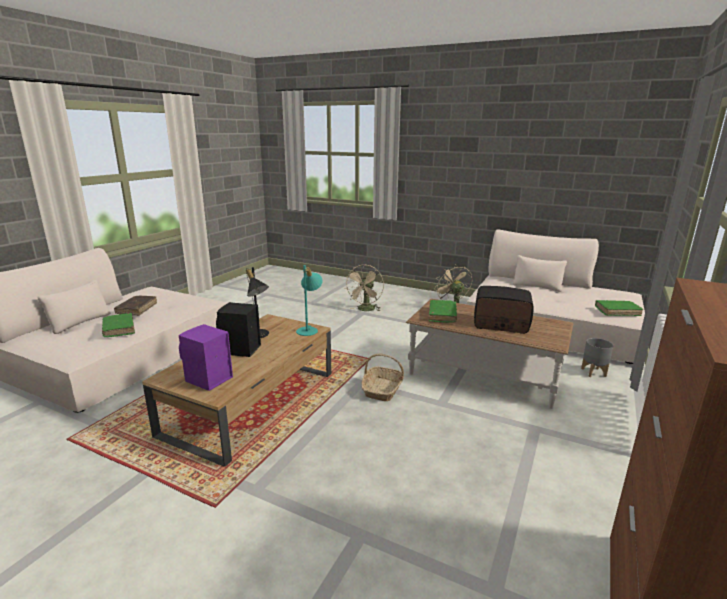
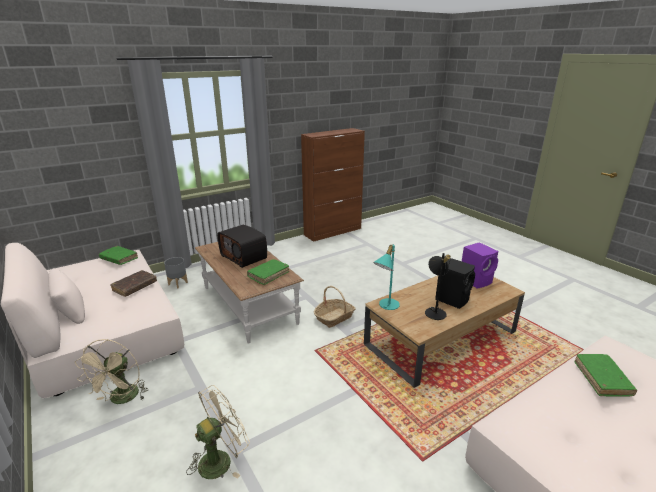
camera: 150 degrees left, 5 degrees up
brown book [114,296,157,316] -> brown book moved to [110,270,157,297]

